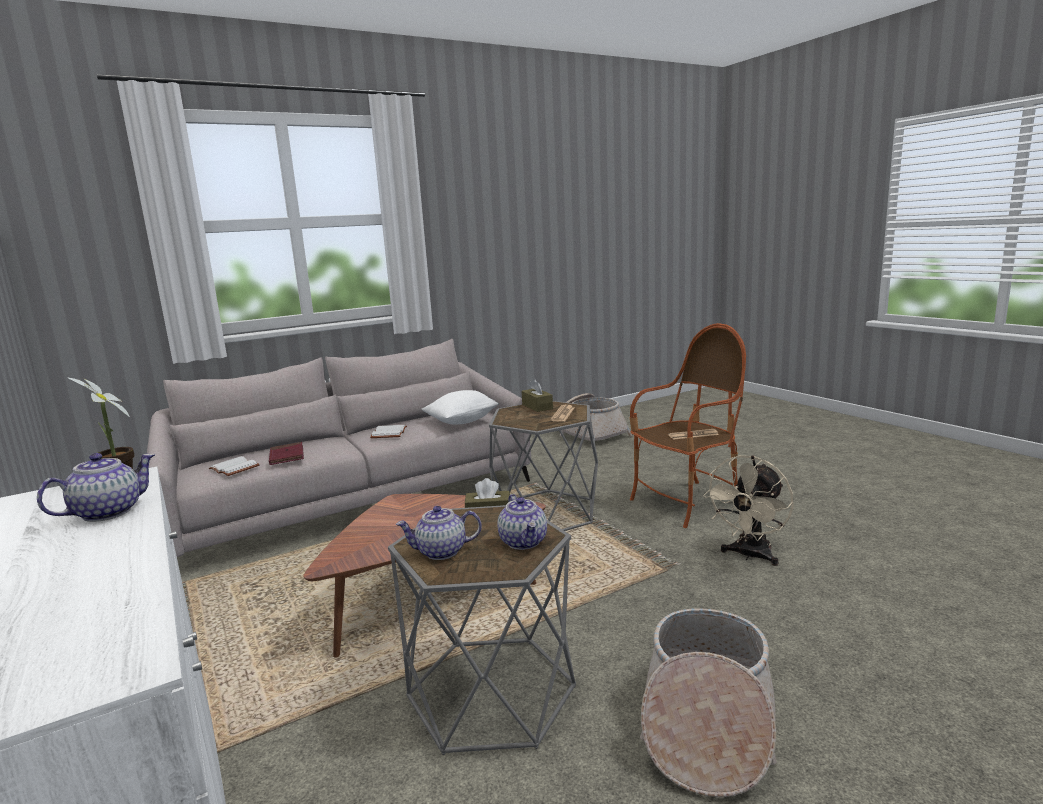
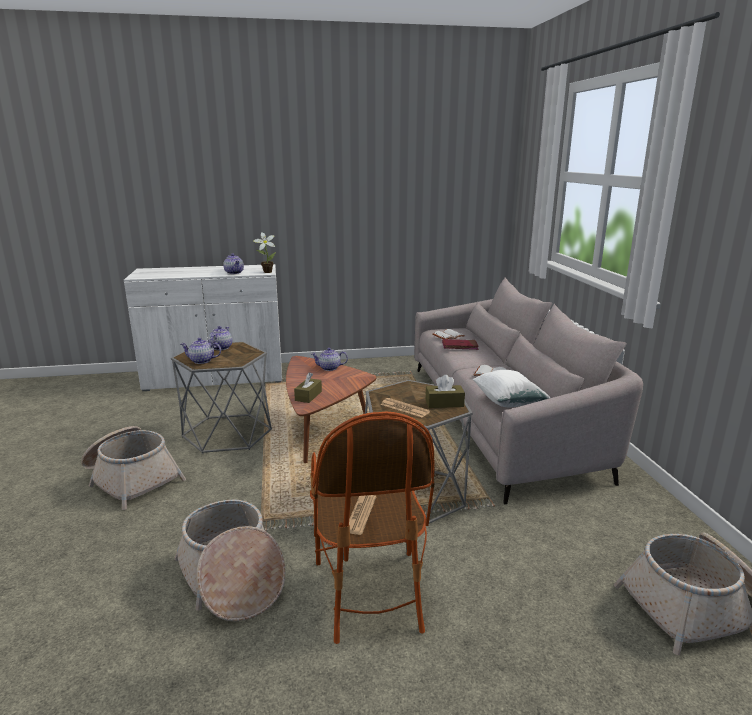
camera: 110 degrees right, 5 degrees up
beige fan [703,455,794,566] -> basket [174,500,286,621]
none -> teapot [311,348,348,371]

